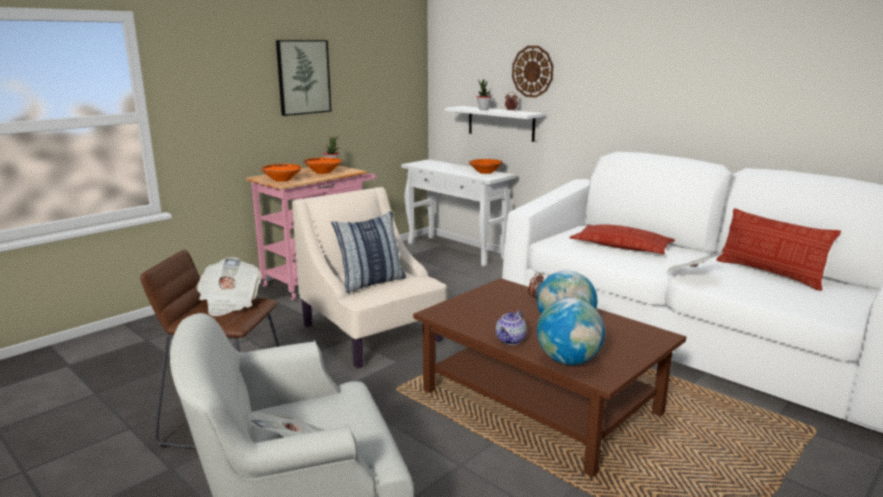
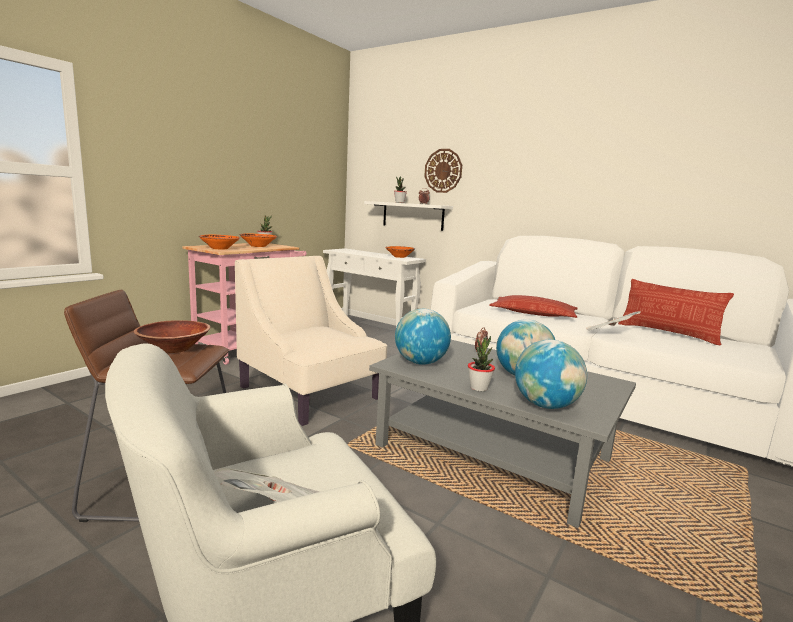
camera: 10 degrees left, 5 degrees down
newspaper [196,257,262,316] -> brown bowl [134,320,210,353]
picture [276,40,331,116] -> none
pillow [331,211,406,293] -> none
brown coffee table [413,278,686,477] -> grey coffee table [369,340,636,528]
teapot [495,310,527,345] -> potted plant [468,336,495,391]
none -> globe [395,309,451,365]

